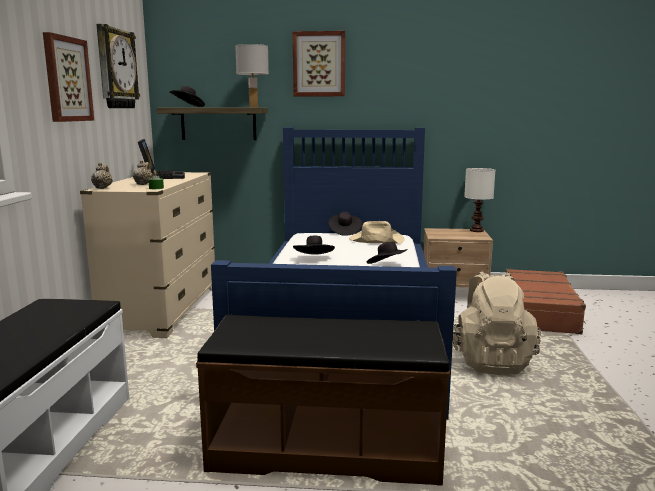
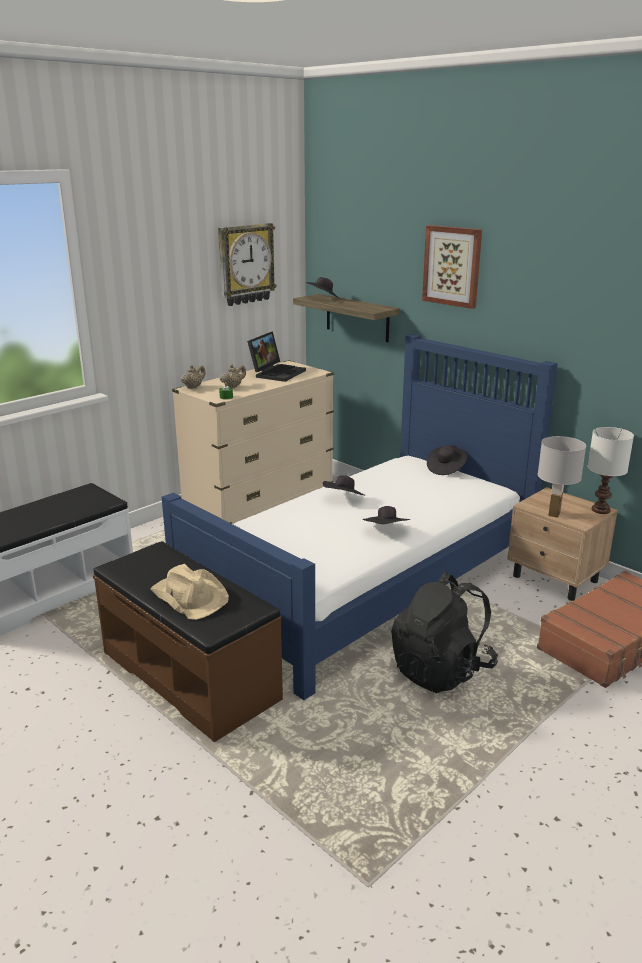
camera: 40 degrees right, 10 degrees up
picture [43,32,94,122] -> none
white table lamp [235,44,269,107] -> white table lamp moved to [538,436,586,518]
beige hat [349,221,404,244] -> beige hat moved to [150,564,229,620]
beige backpack [453,272,541,375] -> black backpack [391,572,498,693]

